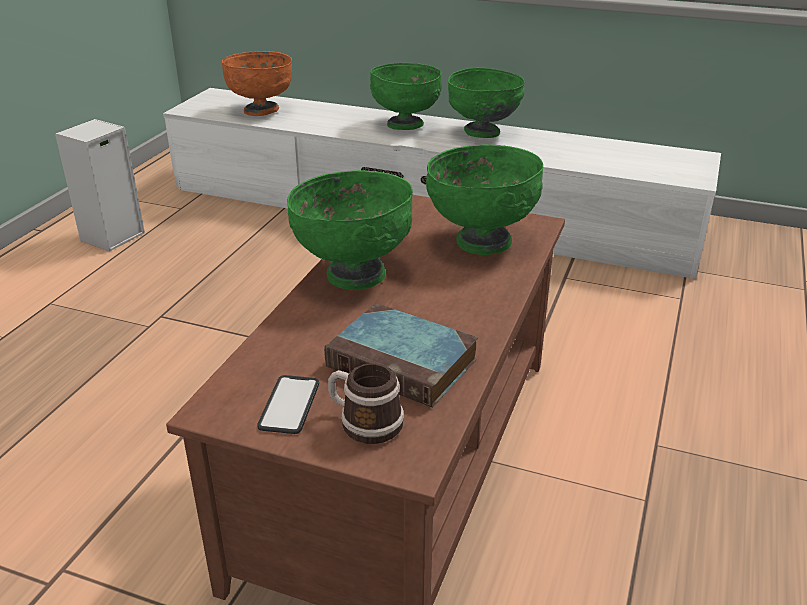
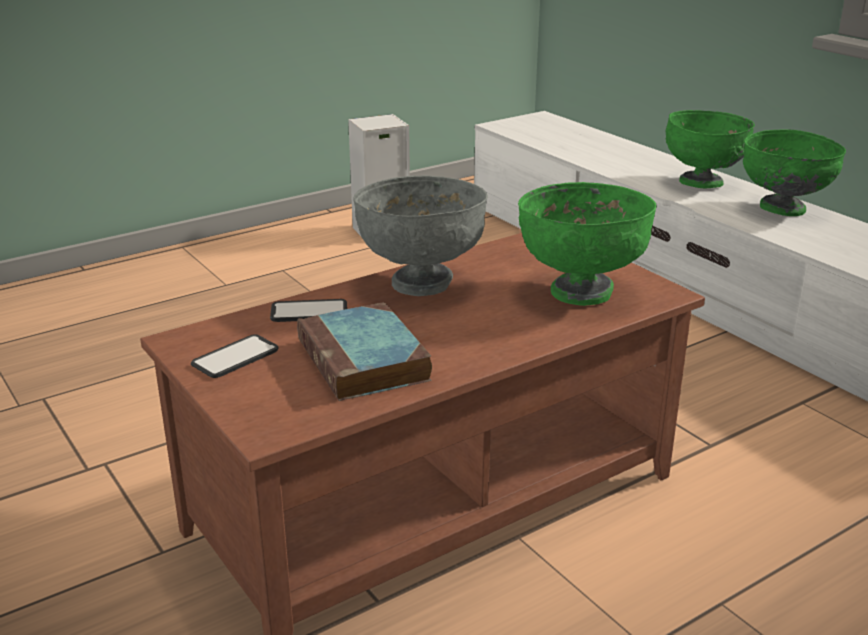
camera: 35 degrees right, 5 degrees down
orange bowl [222,51,292,116] -> none
green bowl [287,170,413,290] -> grey bowl [353,175,488,296]
mug [328,363,404,444] -> none
none -> phone [270,299,347,322]

